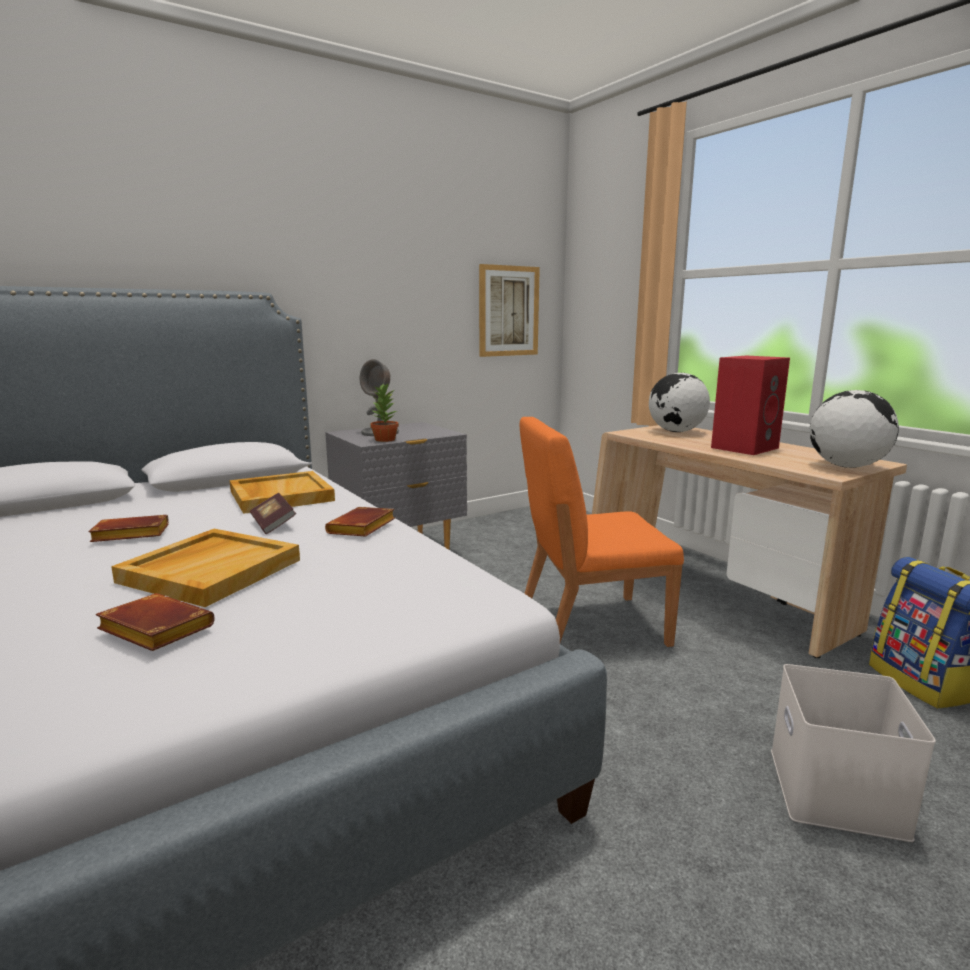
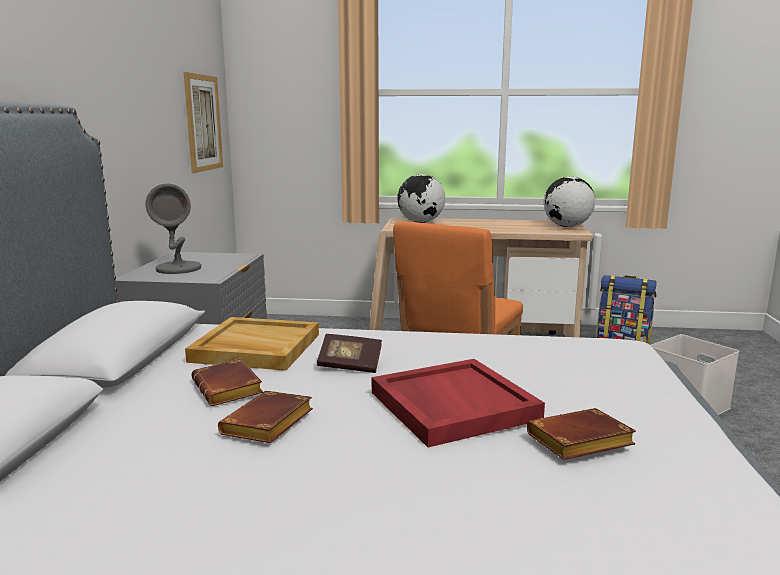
camera: 50 degrees left, 0 degrees up
beige tray [111,529,300,607] -> red tray [372,359,545,447]
brown book [325,507,395,537] -> brown book moved to [191,359,263,406]
potted plant [370,383,399,442] -> none
red speaker [711,356,790,455] -> none

